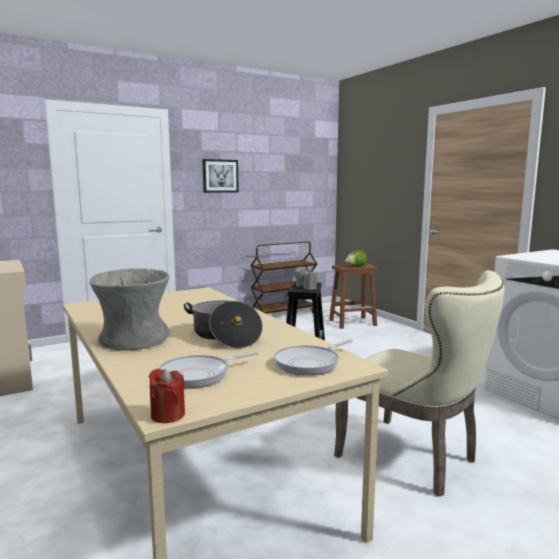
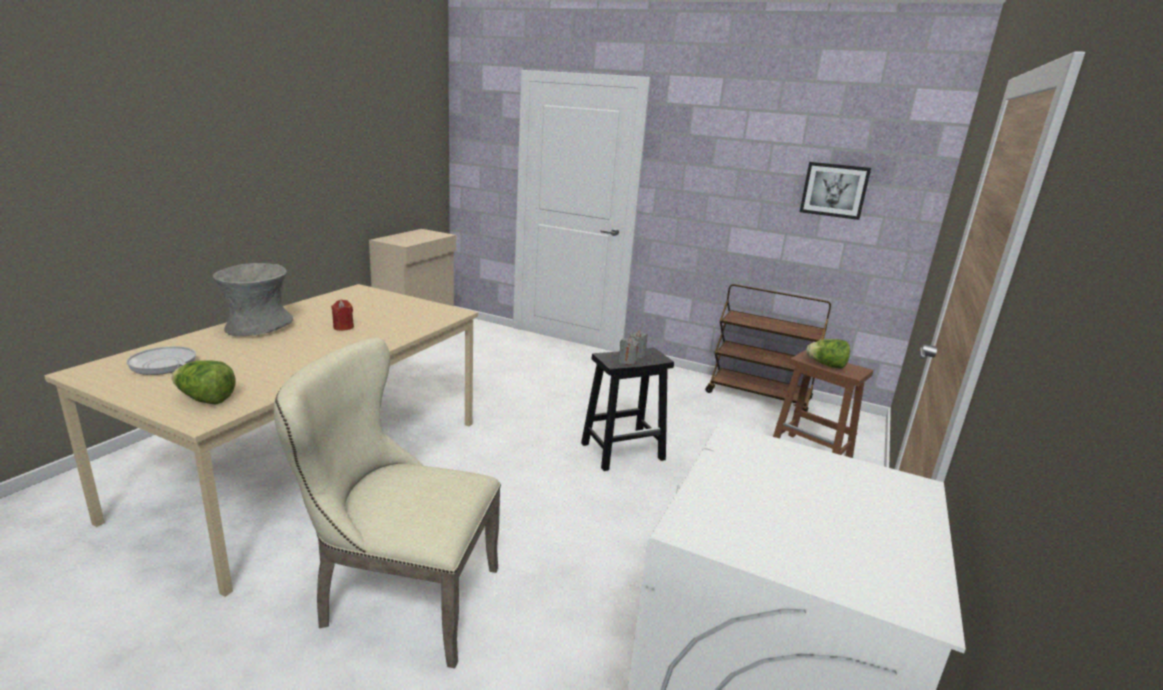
camera: 55 degrees right, 10 degrees up
red candle [149,368,185,423] -> red candle moved to [331,300,354,331]
cooking pot [184,300,263,348] -> none
picture [202,159,239,193] -> picture moved to [800,162,871,220]
frying pan [274,340,353,375] -> lettuce [172,360,235,404]
beige chair [334,270,505,496] -> beige chair turned 90 degrees clockwise [274,338,501,668]

